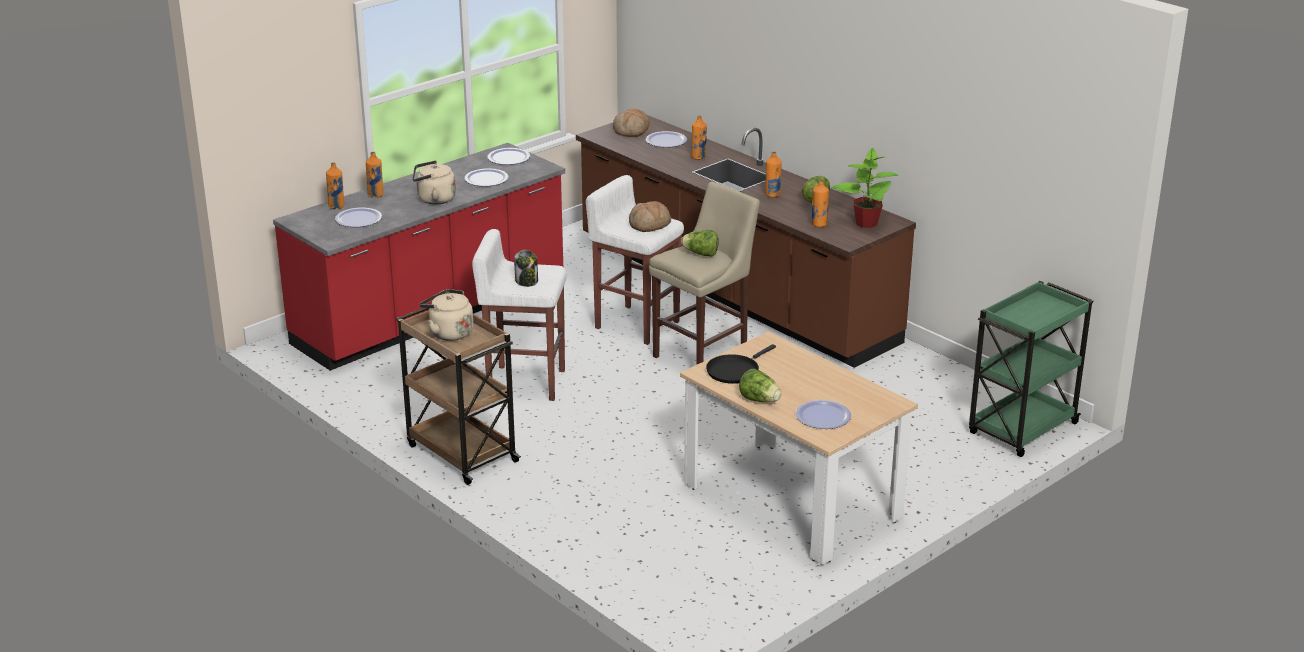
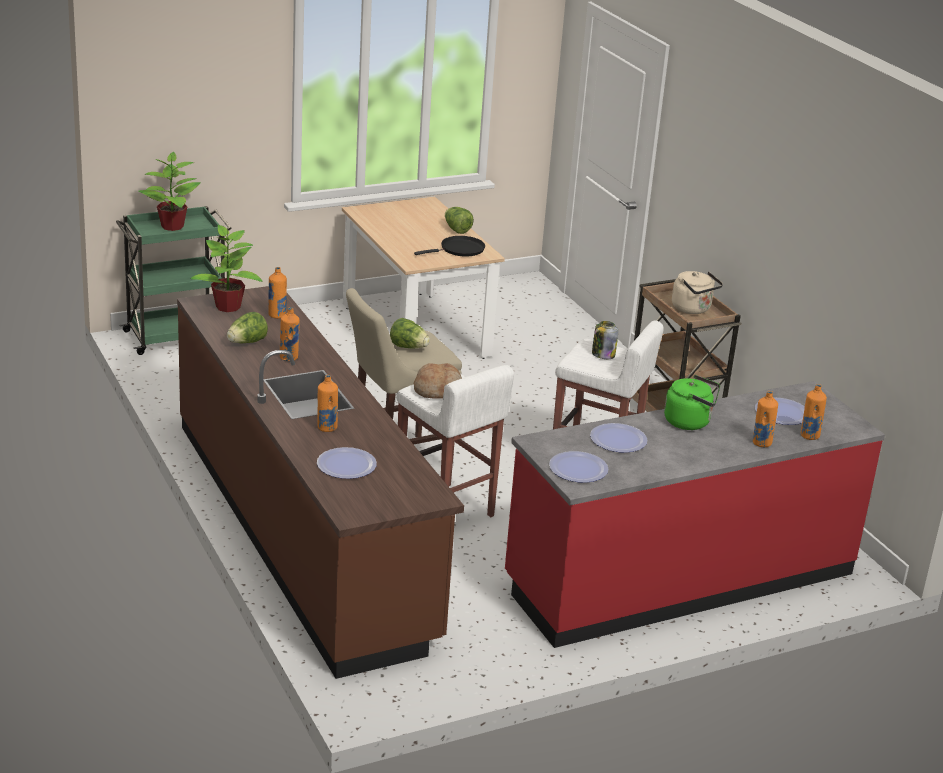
camera: 165 degrees left, 0 degrees up
beige kettle [412,160,456,205] -> green kettle [664,375,720,430]
bread [613,109,650,137] -> none
plate [796,400,851,429] -> none
none -> potted plant [138,152,201,231]

